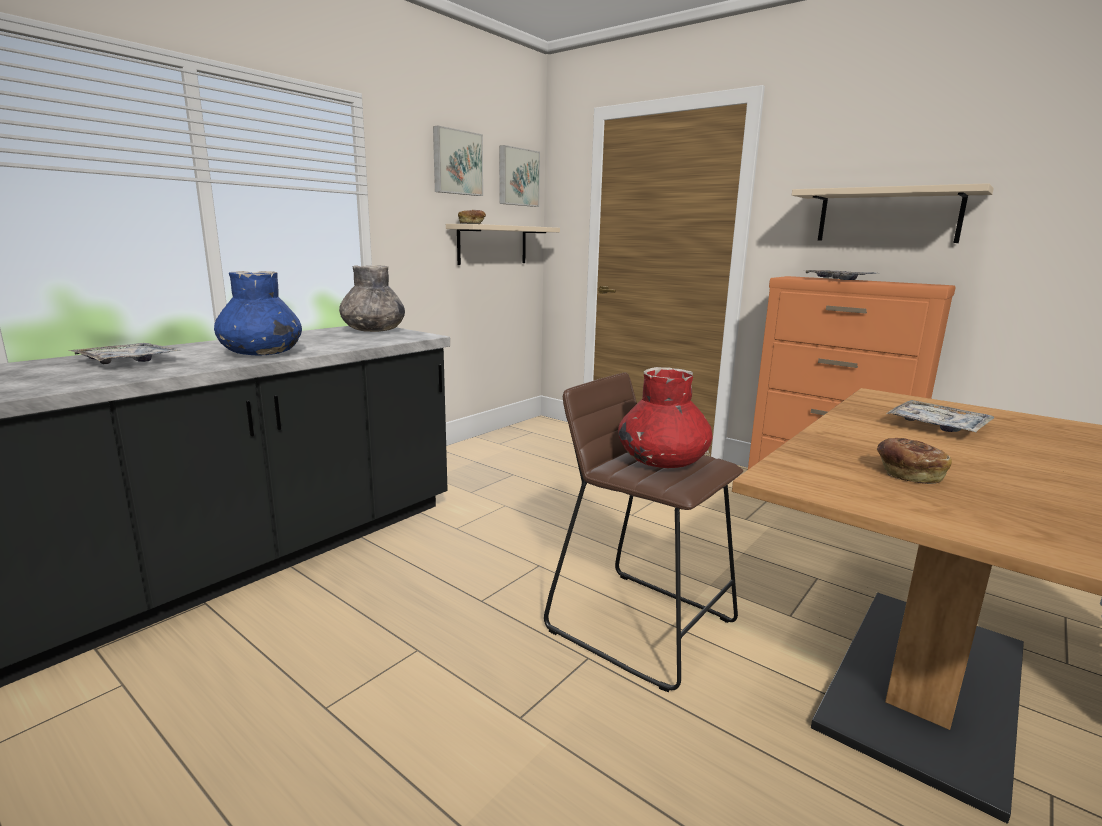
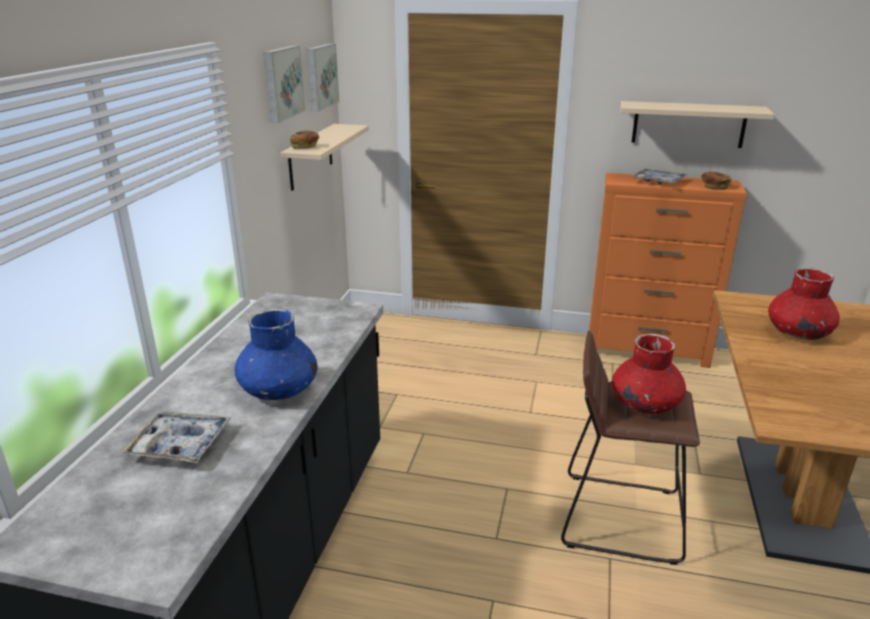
camera: 25 degrees left, 10 degrees up
grey vase [339,265,405,332] -> none
bread [877,438,952,484] -> bread moved to [701,172,732,190]
tray [886,400,994,432] -> red vase [768,267,840,340]

